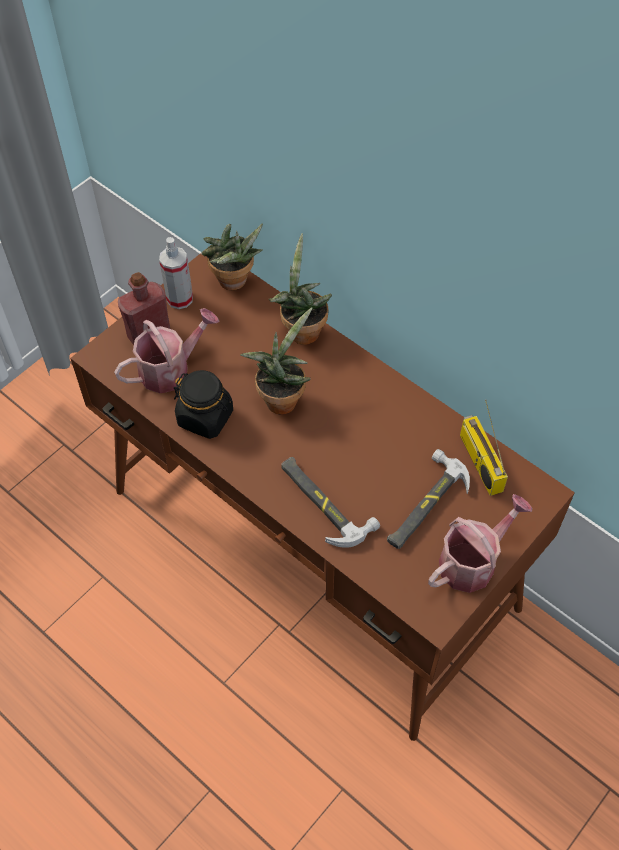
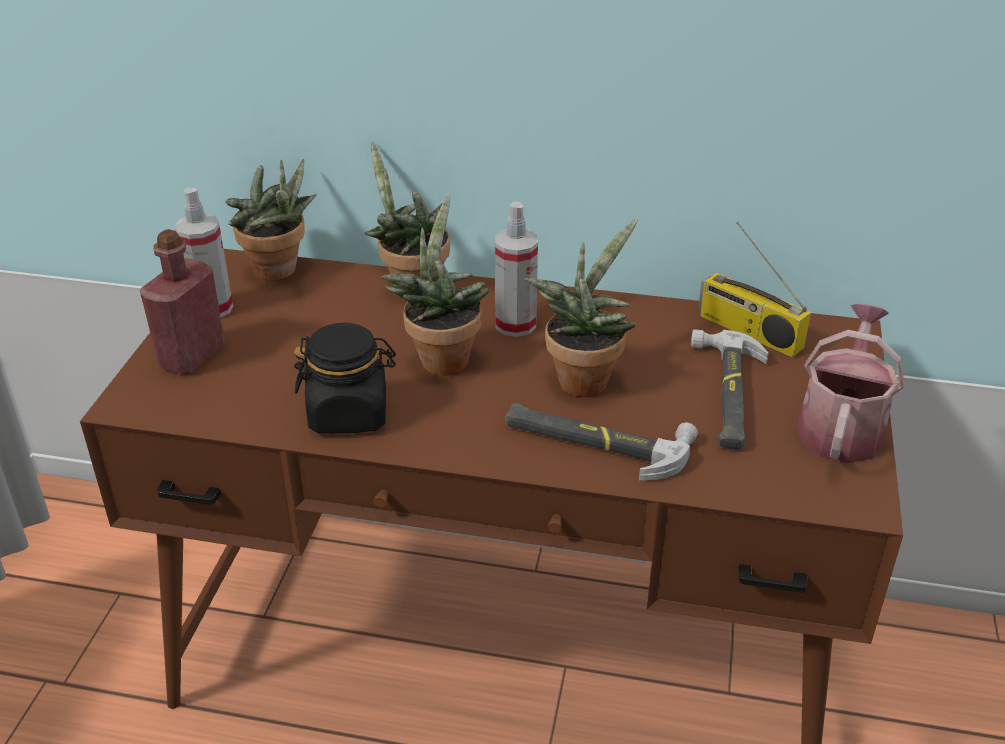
camera: 30 degrees left, 20 degrees down
watering can [114,308,219,393] -> none
none -> spray bottle [495,202,538,337]
none -> potted plant [525,219,638,397]

